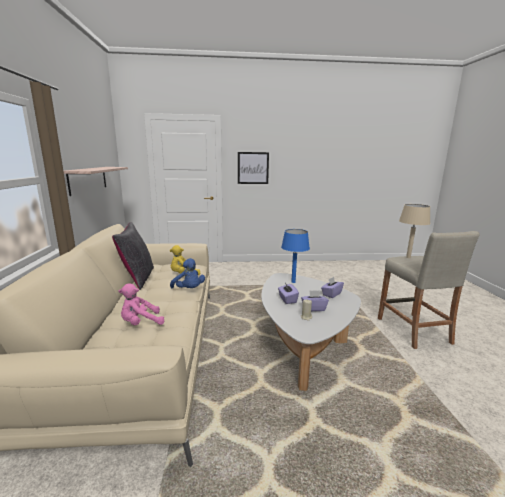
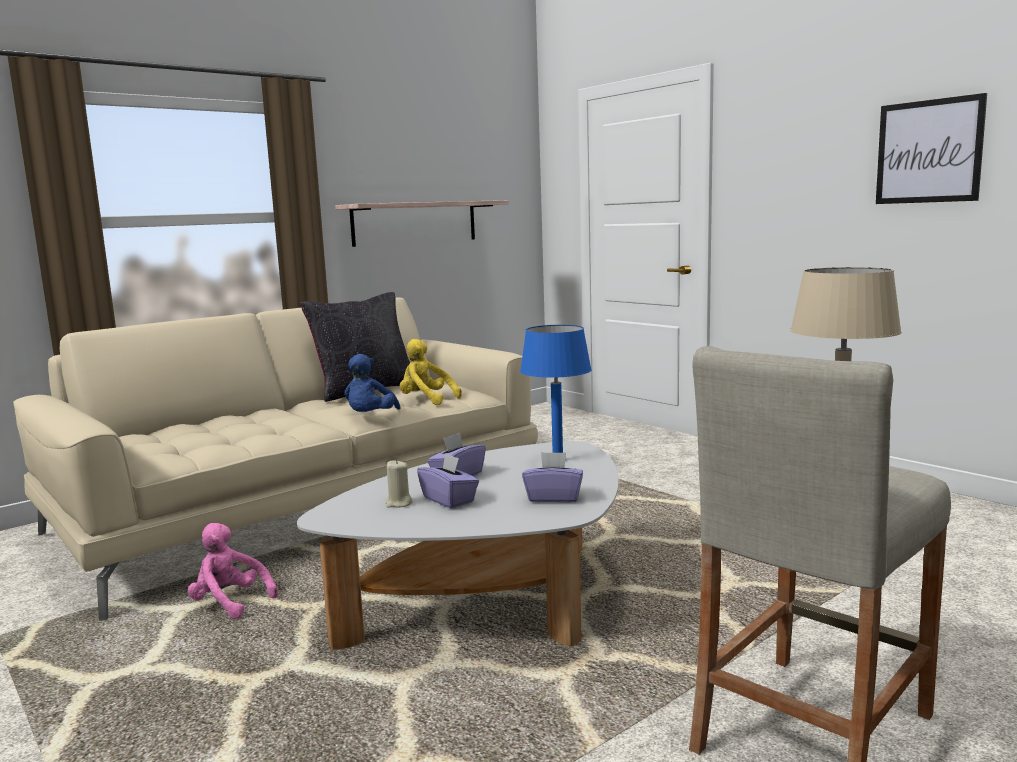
camera: 55 degrees right, 5 degrees down
pink plush toy [118,283,165,325] -> pink plush toy moved to [188,523,278,619]
picture [238,152,269,184] -> picture moved to [876,93,987,204]

